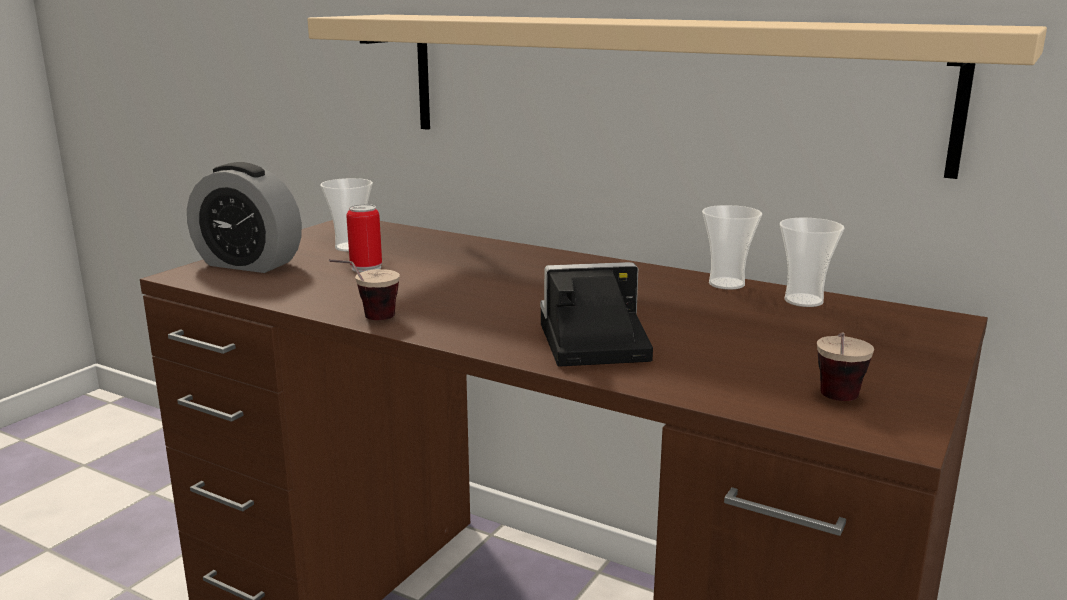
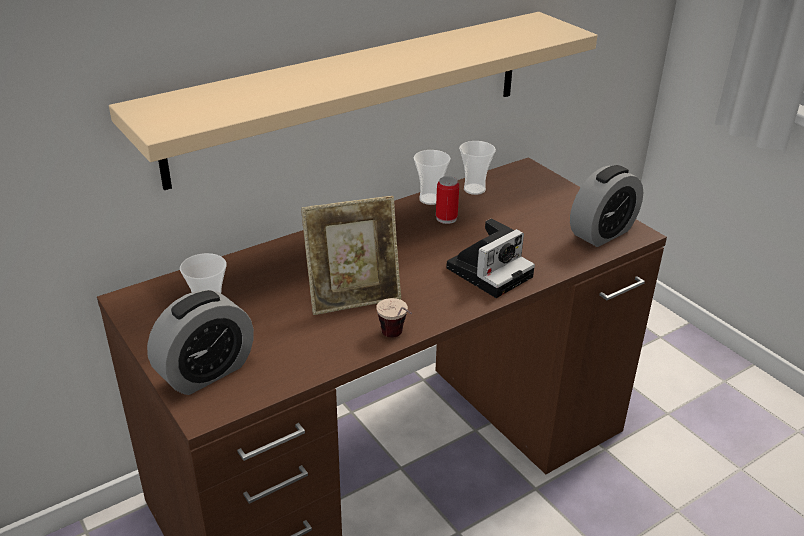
camera: 65 degrees left, 15 degrees up
can [346,204,382,273] -> can moved to [436,176,459,224]
camera [540,262,653,367] -> camera turned 150 degrees counterclockwise [447,219,535,298]
cup [817,332,874,401] -> alarm clock [570,165,643,247]
none -> picture frame [301,196,401,315]

